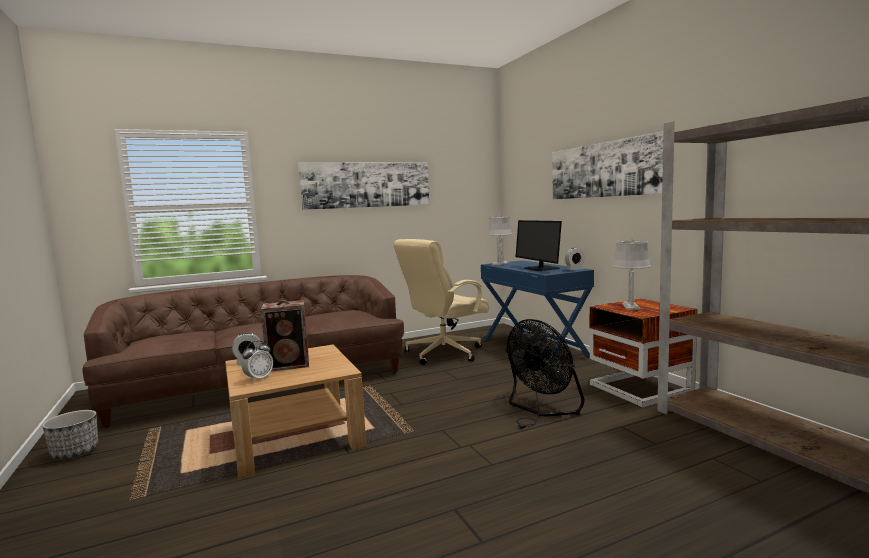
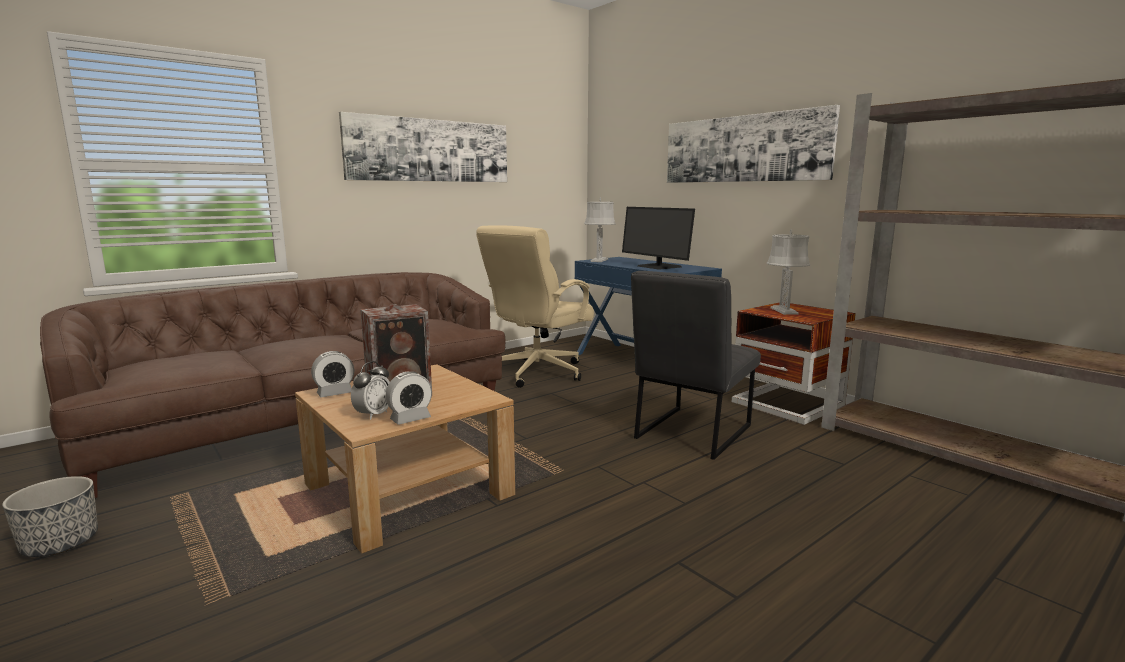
camera: 15 degrees left, 5 degrees up
black fan [505,319,584,429] -> grey chair [631,271,761,460]
alarm clock [565,248,584,270] -> alarm clock moved to [386,371,432,425]

